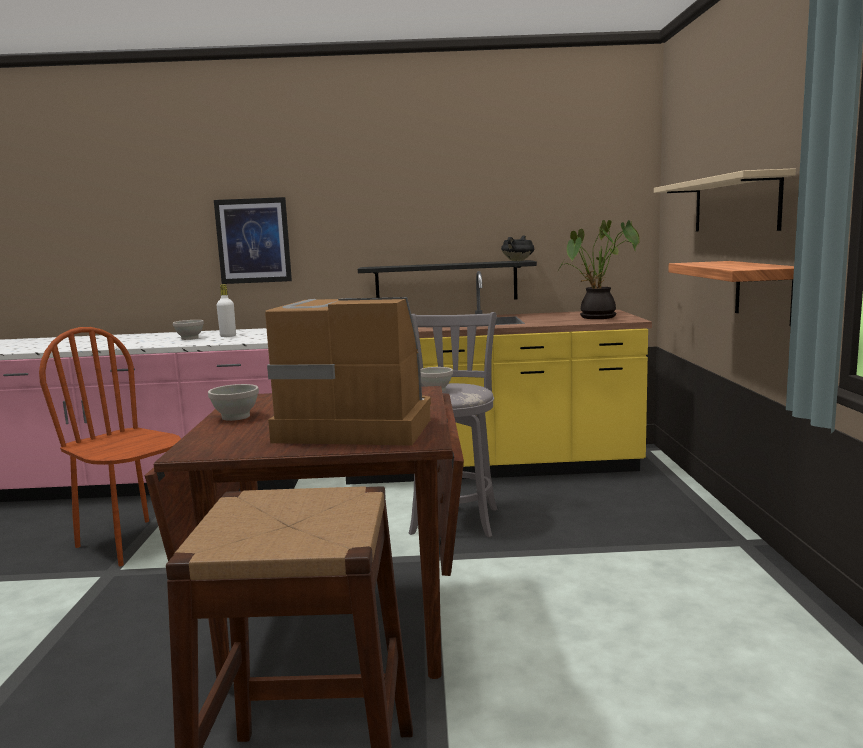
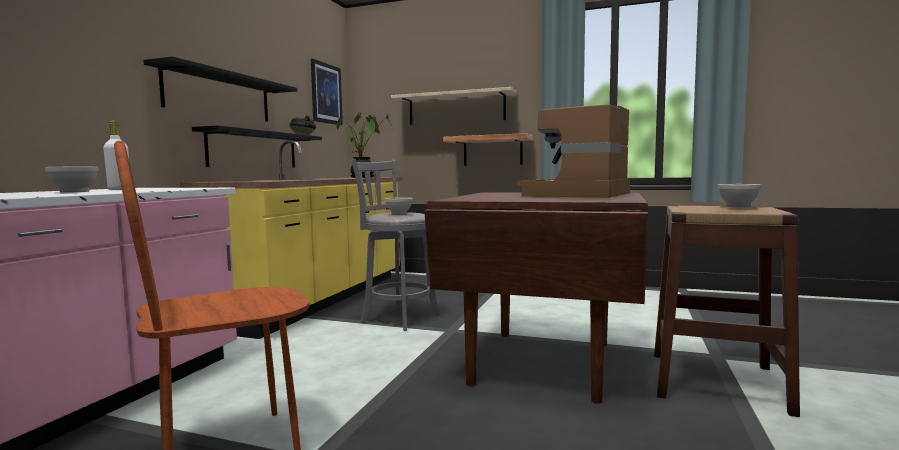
camera: 70 degrees left, 5 degrees down
white bowl [208,384,259,421] -> white bowl moved to [718,184,761,207]
picture [214,197,292,284] -> picture moved to [311,59,343,125]
none -> black shelf [143,56,297,121]

